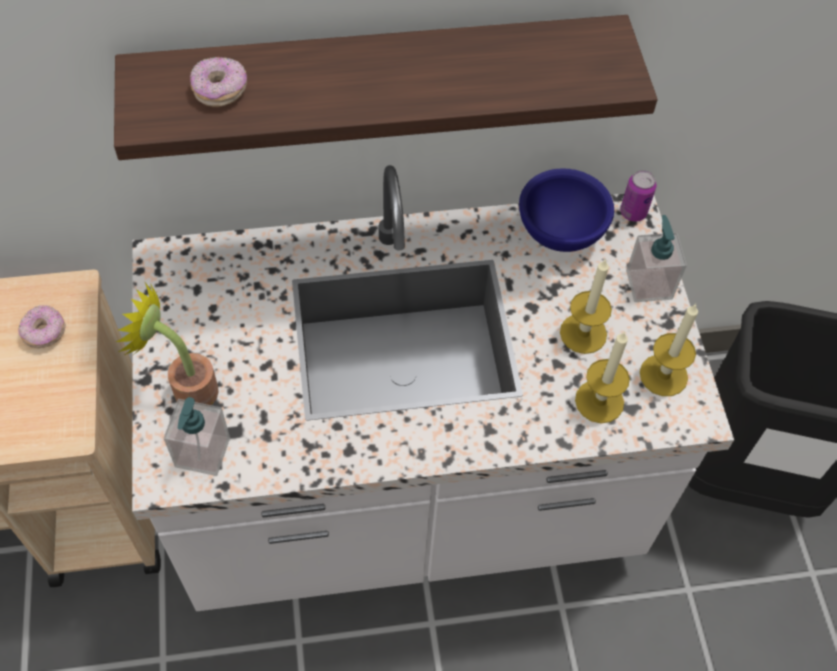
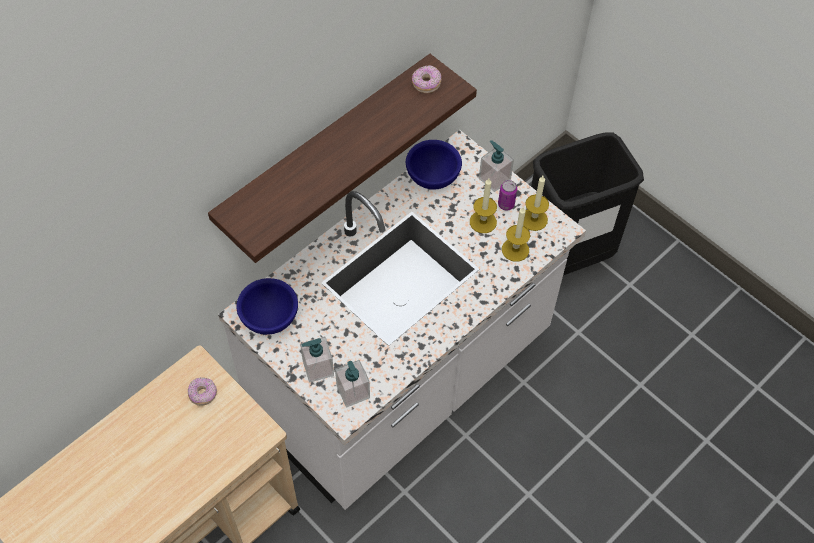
camera: 35 degrees left, 0 degrees up
potted plant [116,281,219,405] -> soap dispenser [300,336,334,383]
donut [190,57,247,107] -> donut moved to [412,65,441,93]
can [620,170,657,222] -> can moved to [498,180,517,210]
none -> blue bowl [236,278,298,335]

